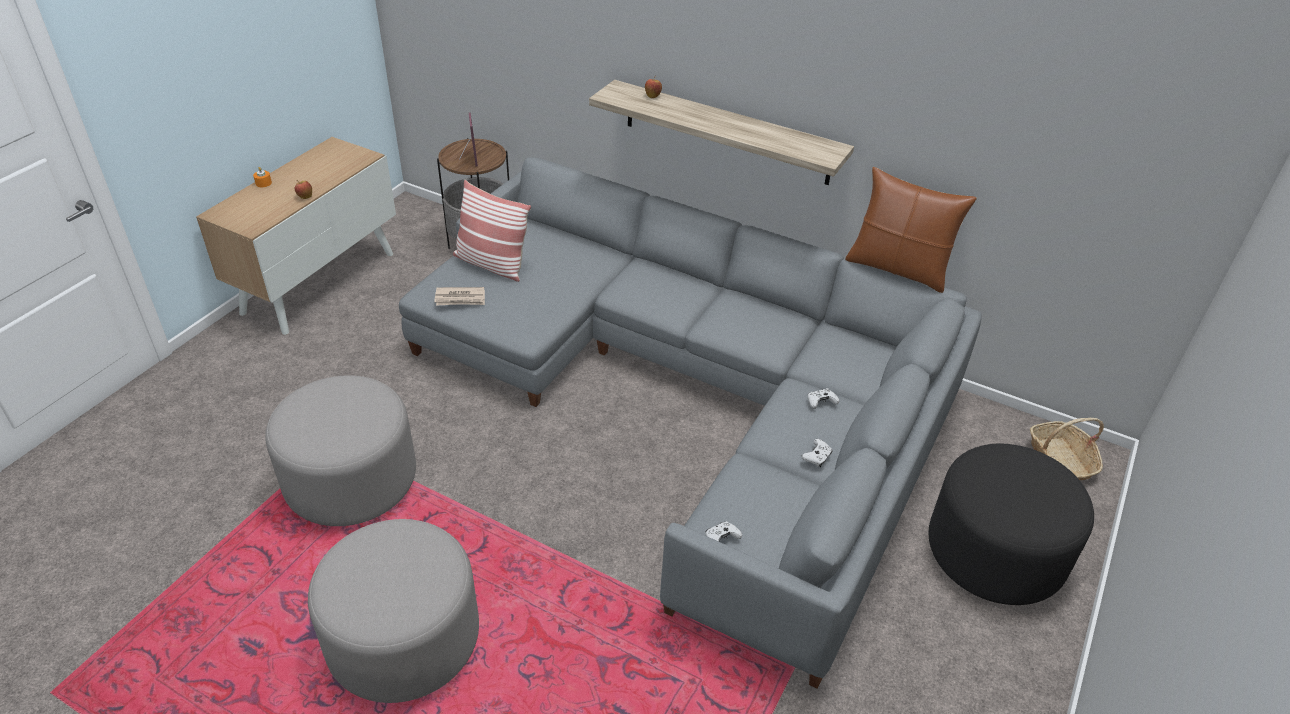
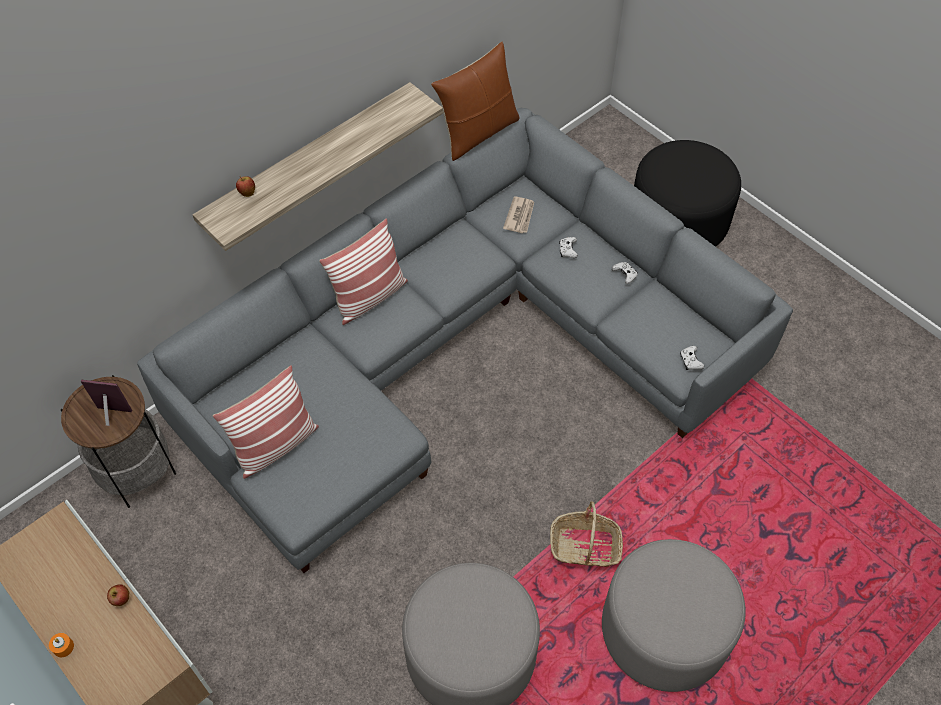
camera: 70 degrees left, 15 degrees up
newspaper [434,287,485,305] -> newspaper moved to [503,196,534,233]
basket [1030,418,1104,480] -> basket moved to [550,501,623,567]
none -> pillow [319,219,408,325]

